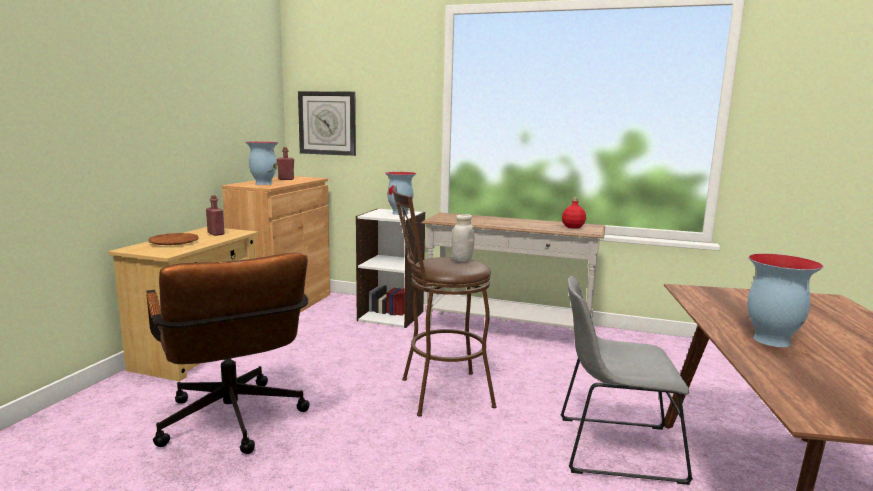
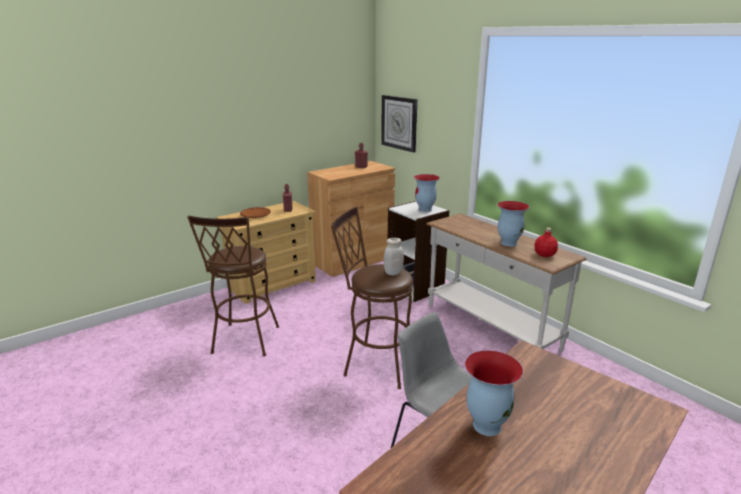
camera: 35 degrees right, 10 degrees up
brown office chair [146,253,310,454] -> brown stool [187,215,279,356]
vase [245,141,278,185] -> vase moved to [497,201,529,247]

